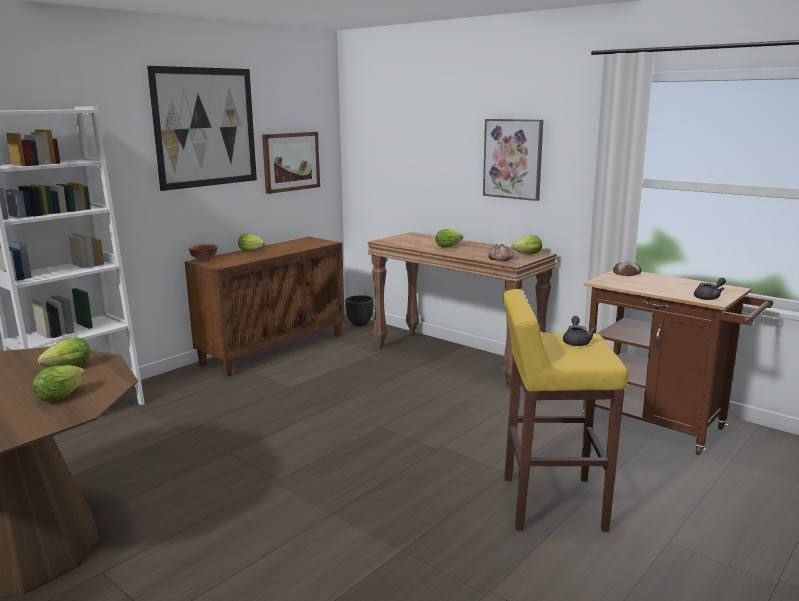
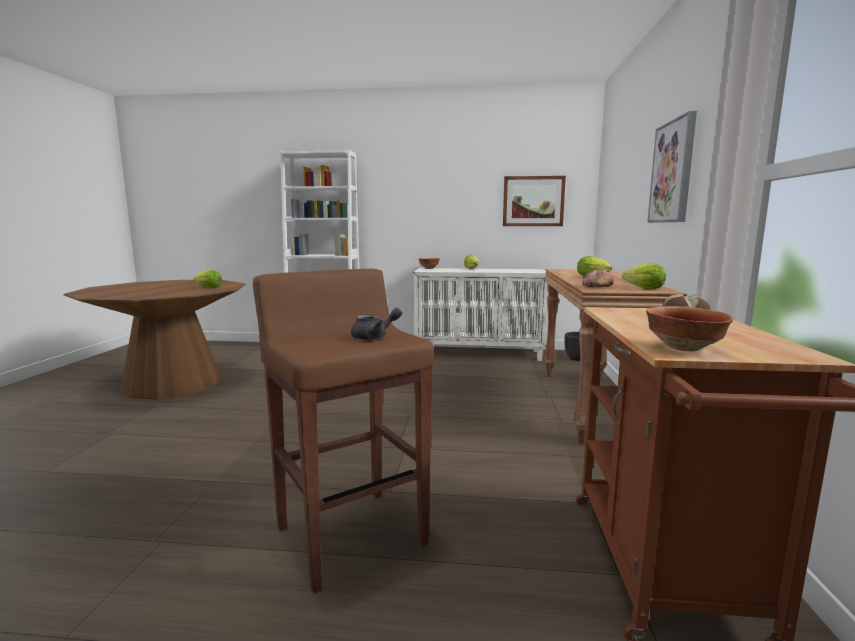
camera: 55 degrees right, 5 degrees down
lettuce [33,365,86,401] -> none
picture [147,66,257,191] -> none
brown cabinet [185,237,345,377] -> white cabinet [413,268,548,361]
yellow stool [503,289,628,532] -> brown stool [253,269,434,594]
grey teapot [694,278,726,300] -> bowl [646,306,733,351]

